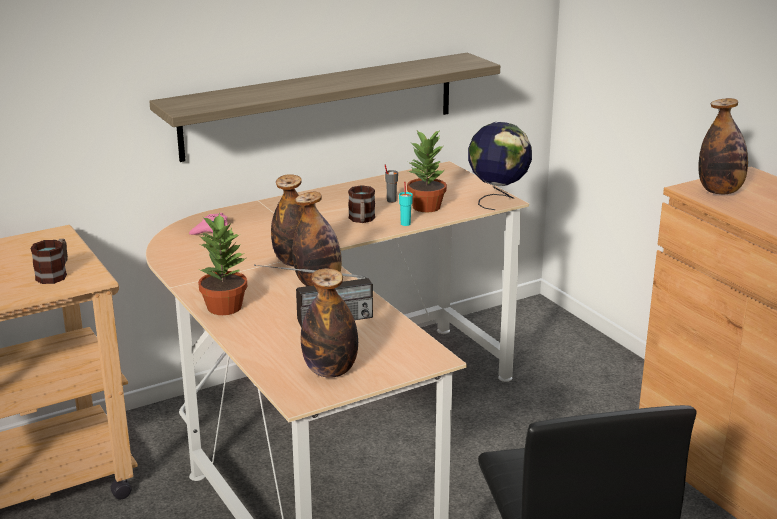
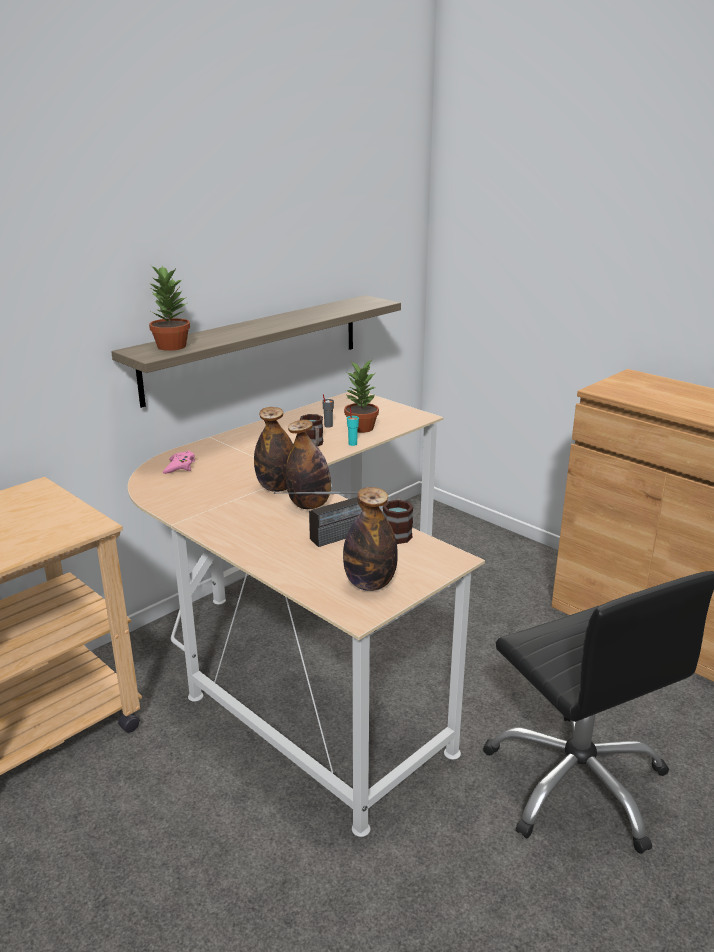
camera: 15 degrees left, 0 degrees up
mug [31,239,68,284] -> mug moved to [383,498,413,544]
potted plant [198,213,247,315] -> potted plant moved to [148,266,190,351]
globe [468,122,532,210] -> none
bottle [698,98,748,194] -> none

